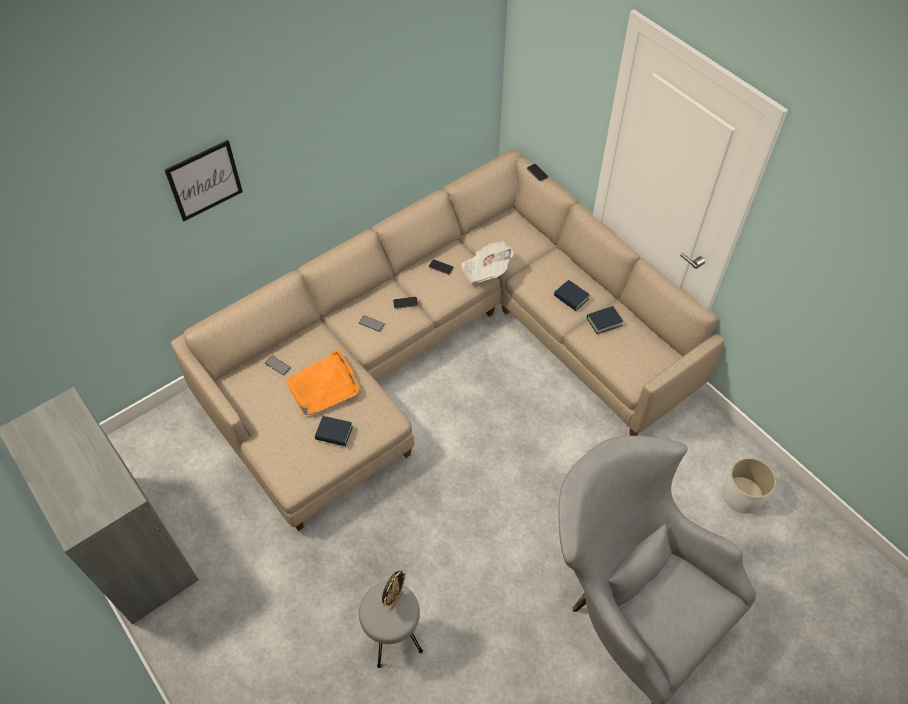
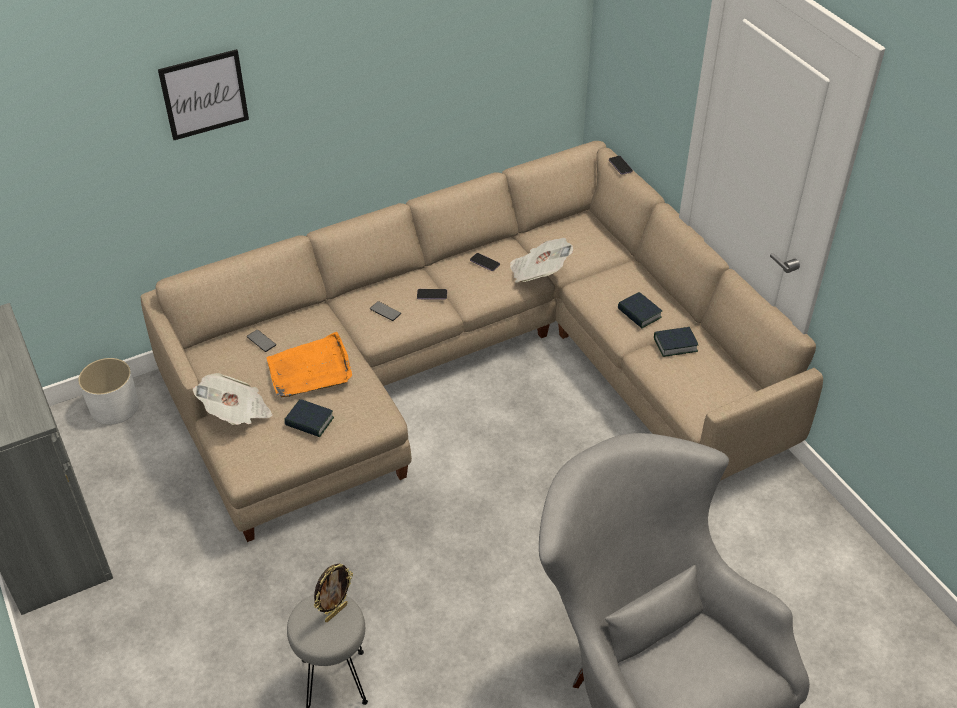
camera: 10 degrees right, 10 degrees down
white planter [722,458,776,514] -> white planter moved to [78,358,139,425]
none -> newspaper [193,373,273,425]

